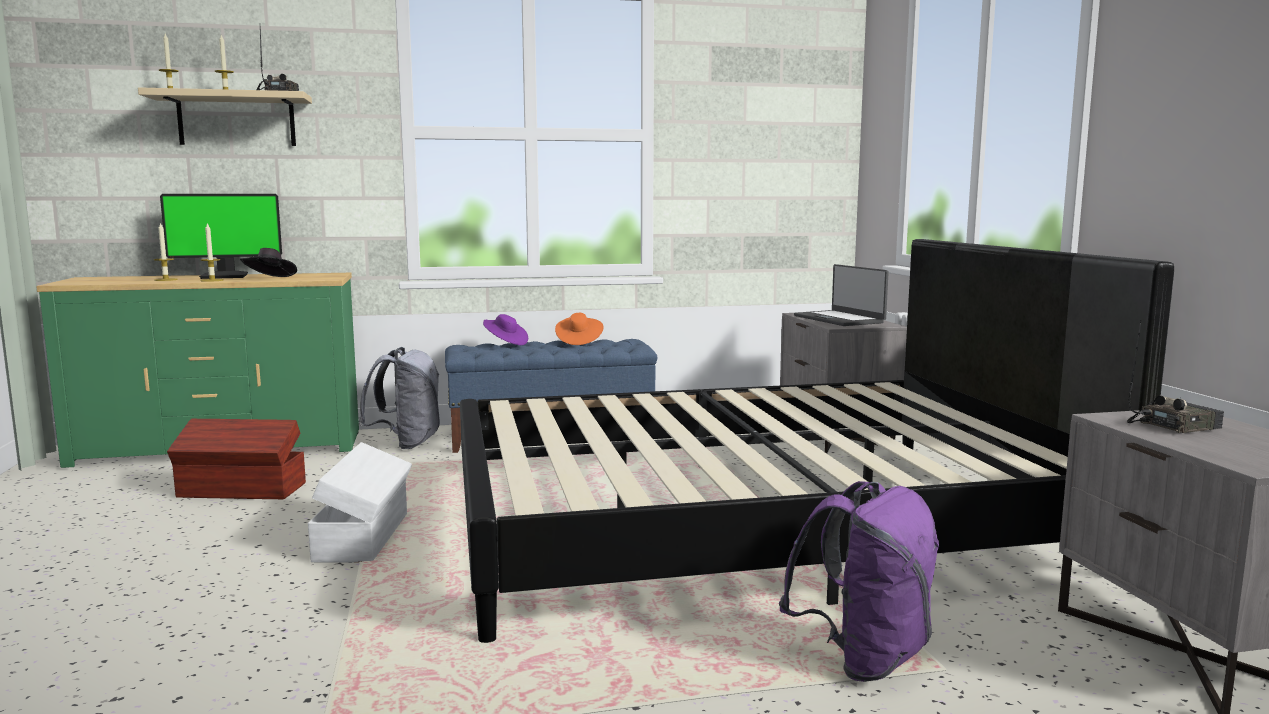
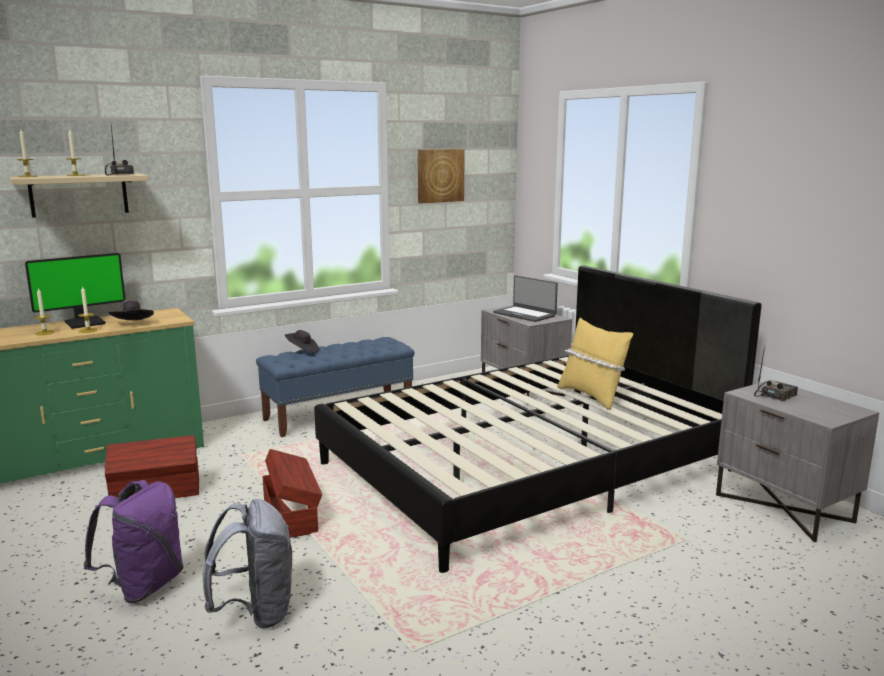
camera: 20 degrees left, 5 degrees up
white storage box [308,442,412,562] -> brown storage box [262,449,322,538]
grey backpack [359,347,440,449] -> grey backpack moved to [203,499,293,629]
purple hat [483,314,528,345] -> black hat [285,330,319,353]
orange hat [555,313,603,345] -> none
purple backpack [779,481,939,682] -> purple backpack moved to [83,480,184,603]
none -> picture [418,149,465,203]
none -> yellow pillow [557,317,633,410]

